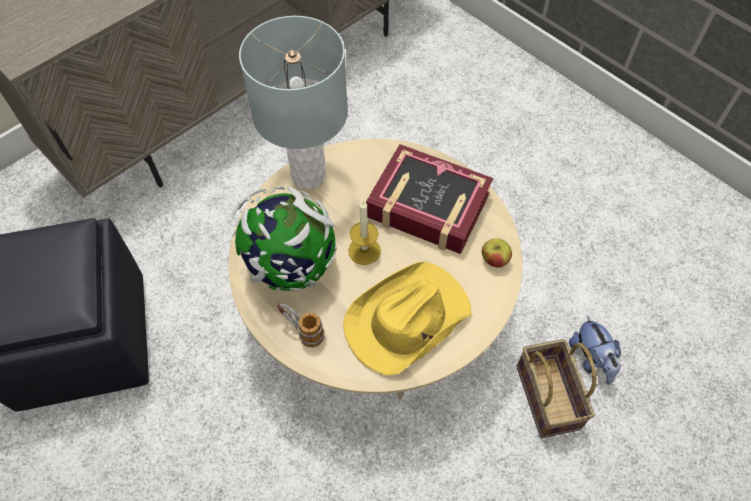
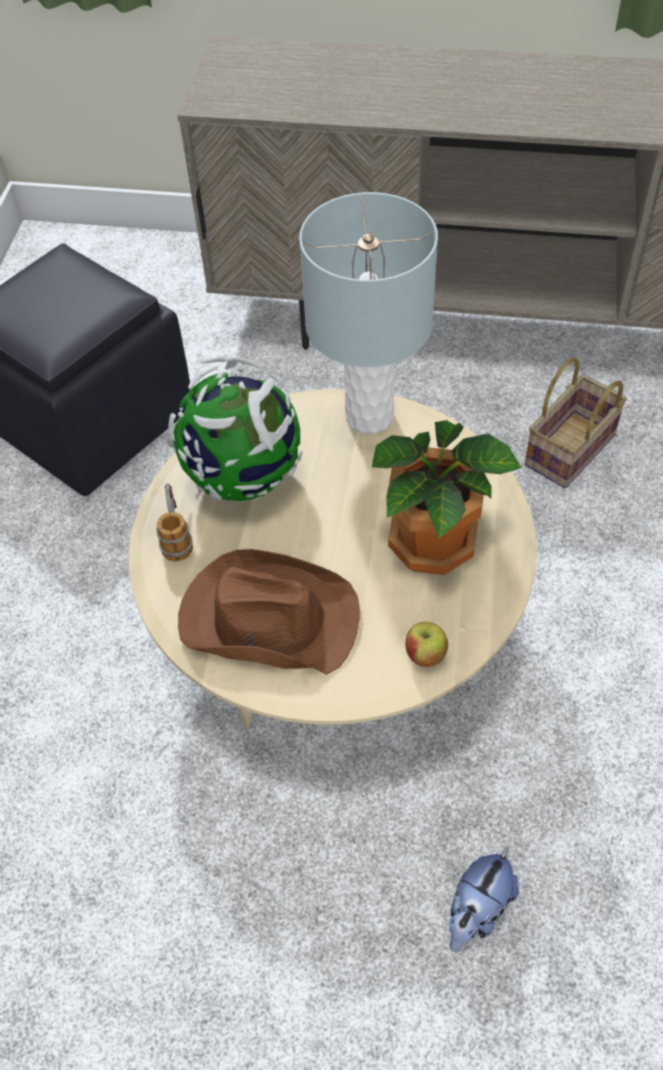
camera: 55 degrees right, 5 degrees down
yellow hat [343,261,471,376] -> brown hat [178,549,360,675]
candle [348,201,381,265] -> none
book [366,144,493,254] -> potted plant [372,420,522,575]
basket [516,339,597,438] -> basket moved to [525,358,627,488]

